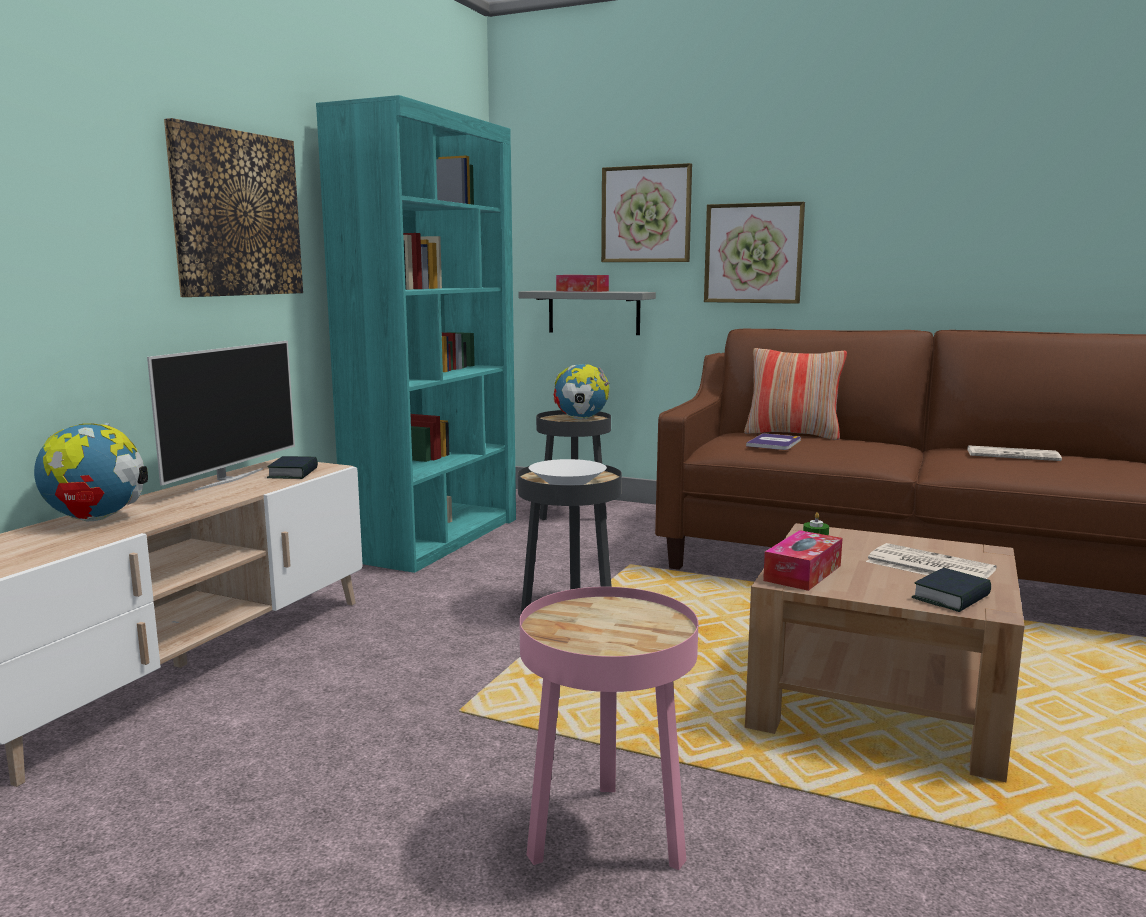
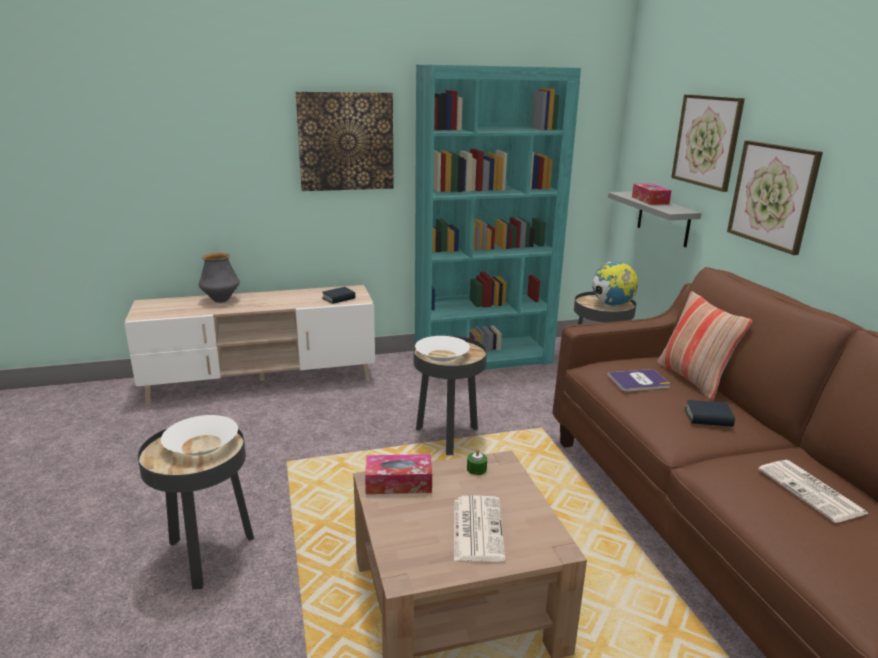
camera: 50 degrees right, 10 degrees up
globe [34,423,148,522] -> vase [198,253,240,303]
television [147,341,295,491] -> none
pink side table [520,587,698,870] -> black side table [138,428,254,589]
book [912,568,991,612] -> book moved to [685,400,735,427]
none -> white bowl [161,415,238,456]

